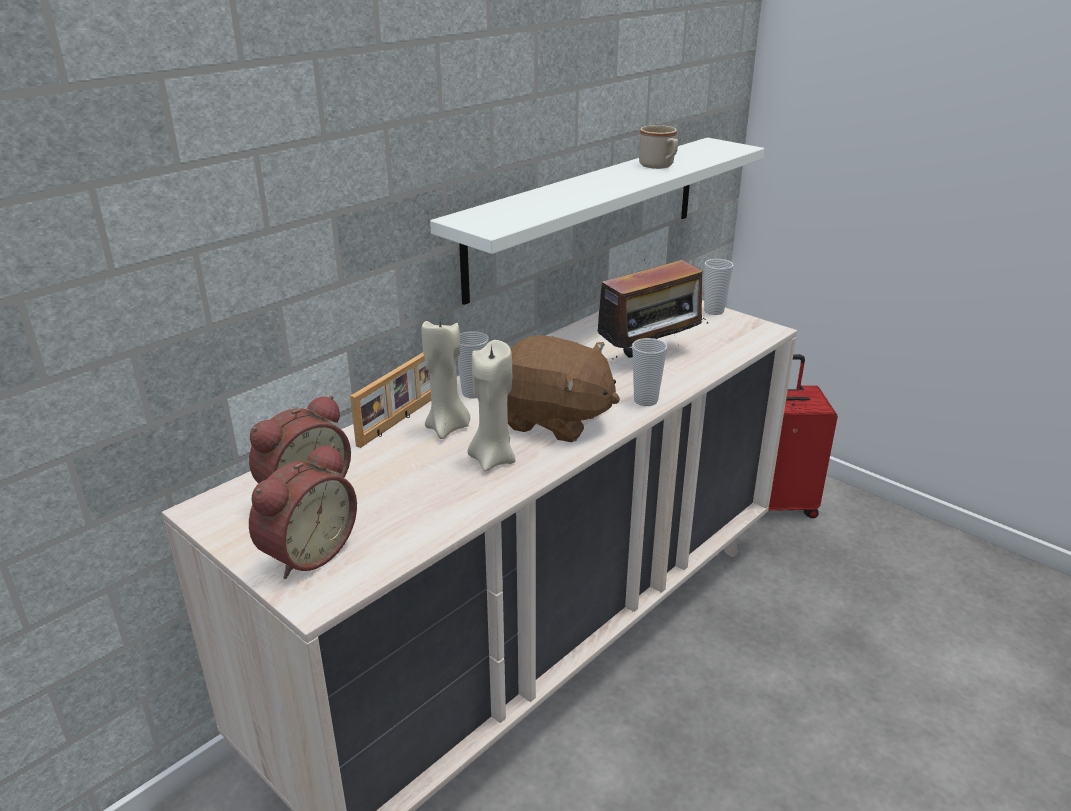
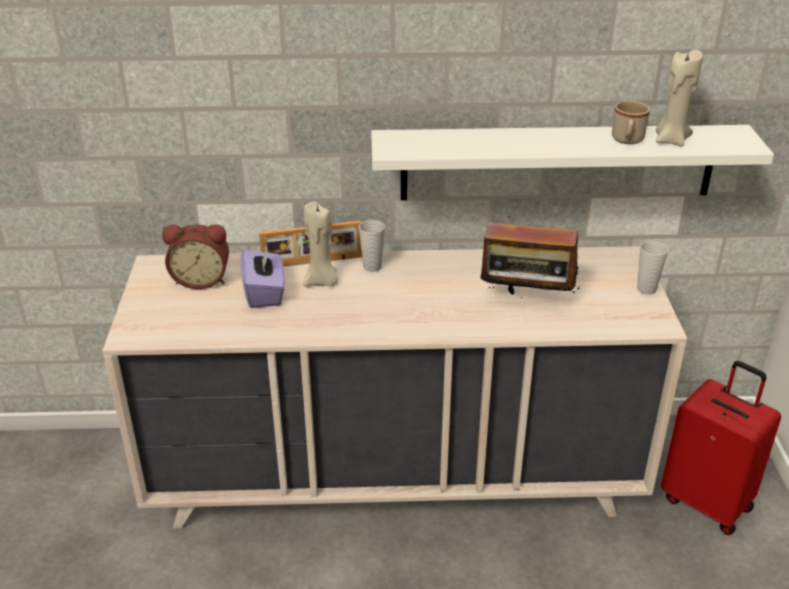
camera: 45 degrees right, 5 degrees up
alarm clock [249,443,357,579] -> none
beige candle [467,340,516,472] -> beige candle moved to [656,50,703,147]
brown plush toy [507,335,620,442] -> none
cup [632,338,667,406] -> none
none -> purple tissue box [240,245,285,308]

